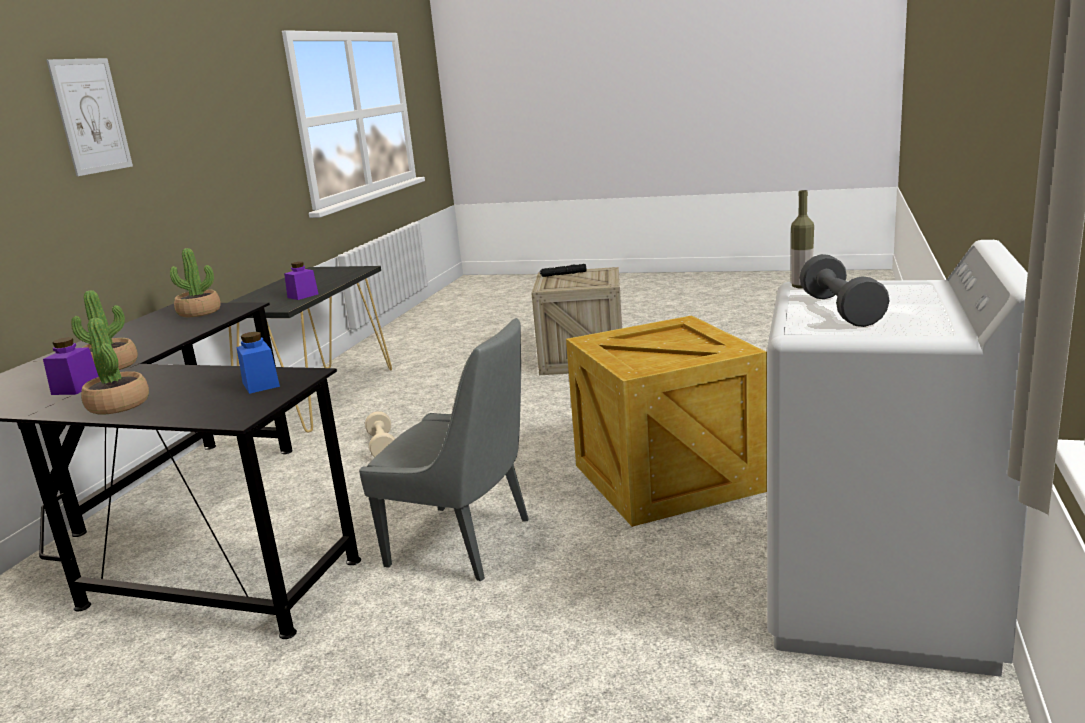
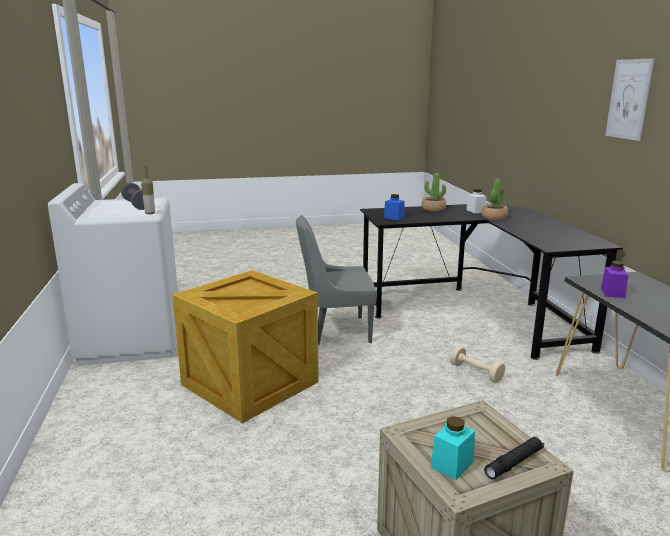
camera: 150 degrees right, 0 degrees up
purple jar [43,337,99,395] -> white jar [466,189,486,213]
potted plant [170,248,221,317] -> none
none -> turquoise jar [431,416,475,480]

